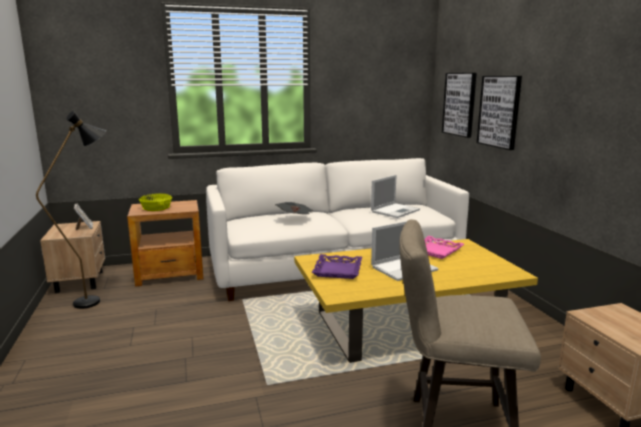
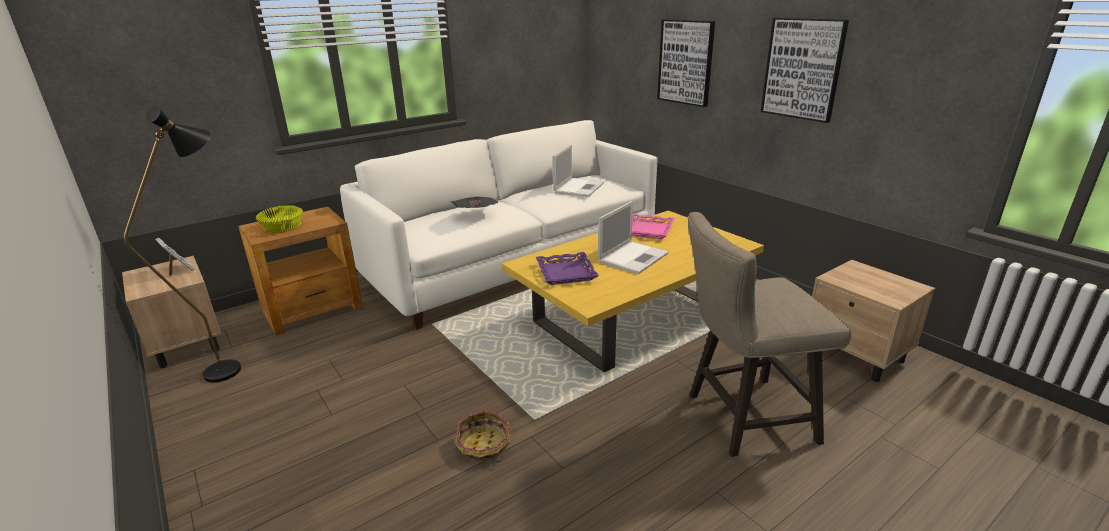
camera: 20 degrees left, 10 degrees up
picture [442,73,477,138] -> picture moved to [761,18,849,123]
none -> basket [454,410,511,462]

